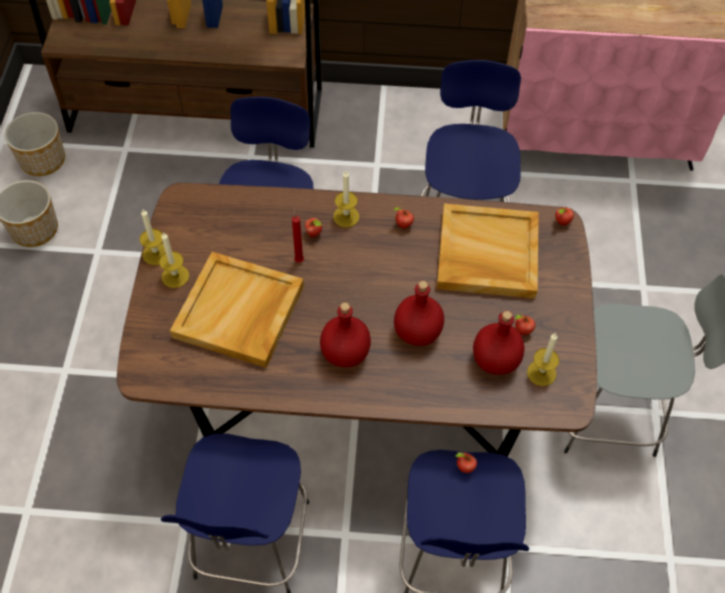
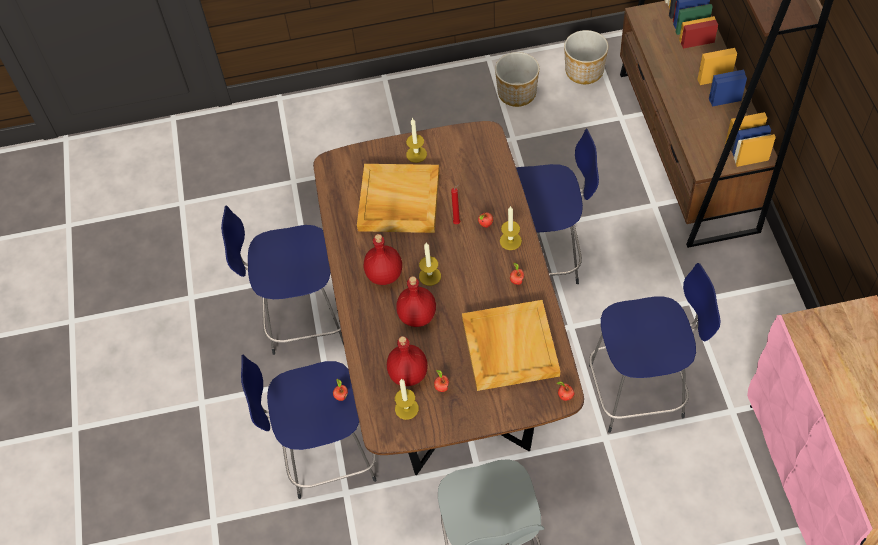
camera: 80 degrees right, 0 degrees up
candle [140,209,166,265] -> candle moved to [419,243,441,286]

